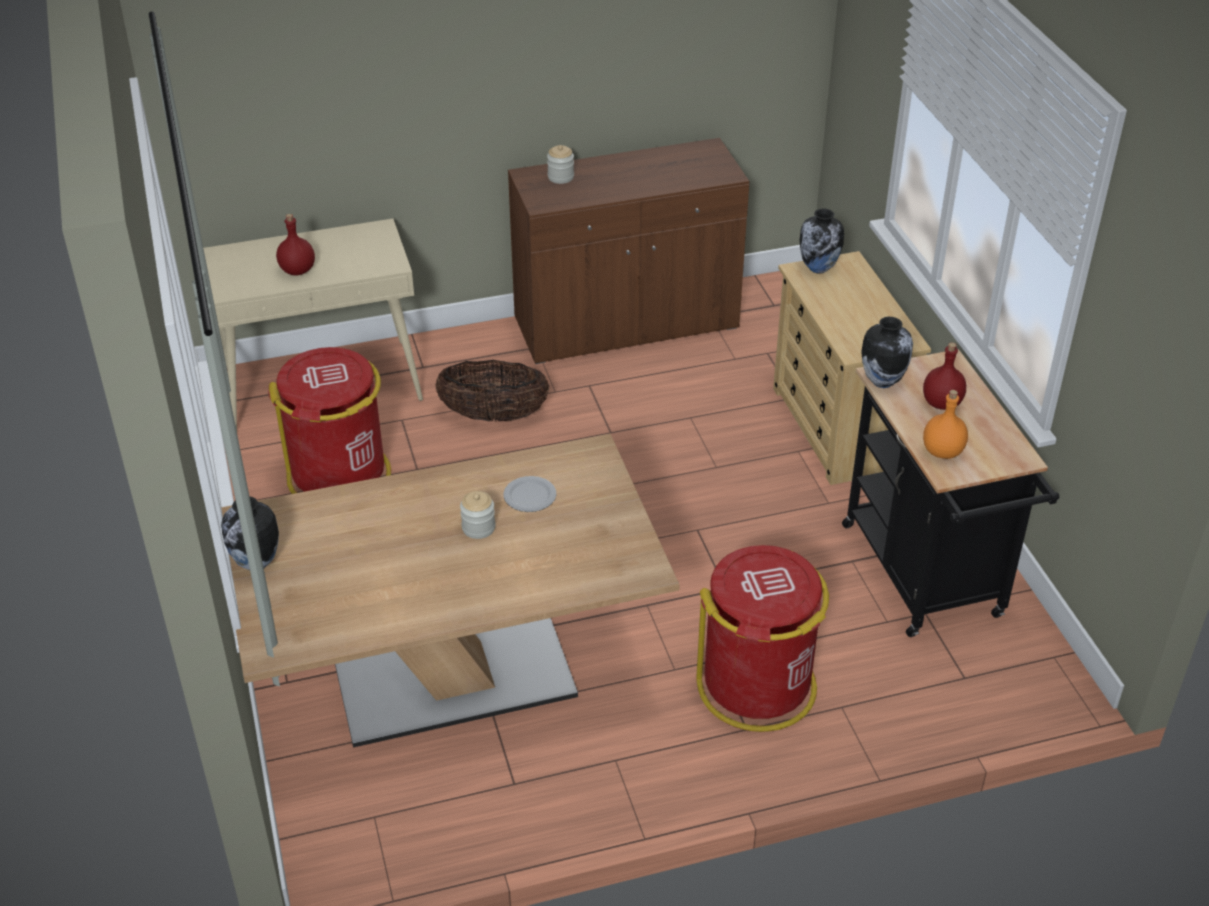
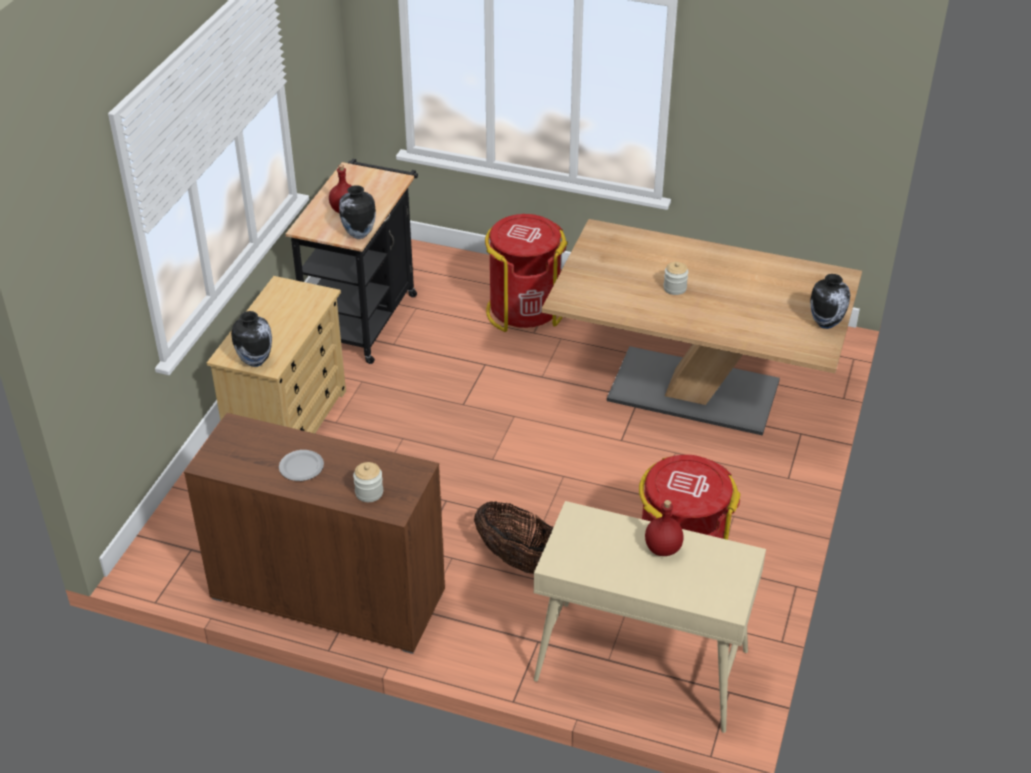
camera: 145 degrees left, 0 degrees up
plate [503,476,556,512] -> plate moved to [279,450,324,481]
orange bottle [923,390,968,459] -> none

